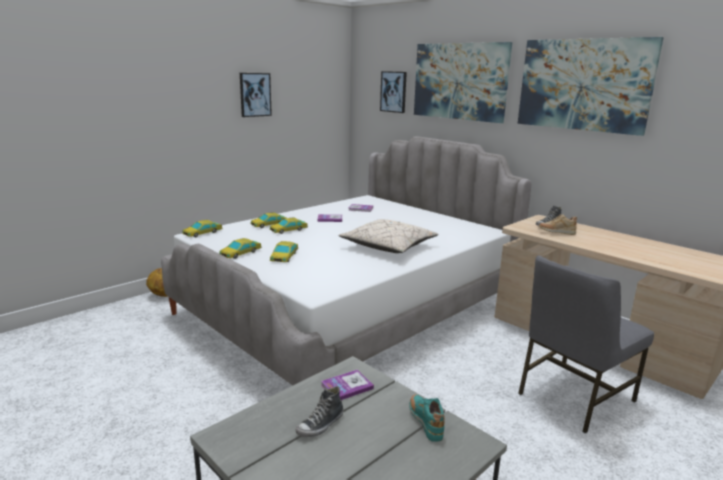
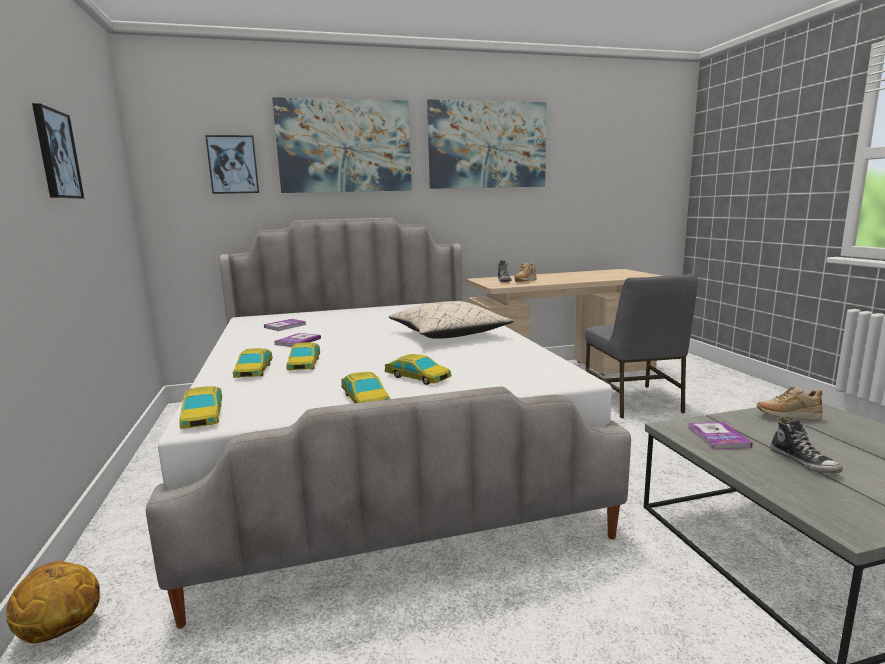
camera: 60 degrees left, 5 degrees down
turquoise shoe [409,394,445,441] -> beige shoe [757,387,823,421]

